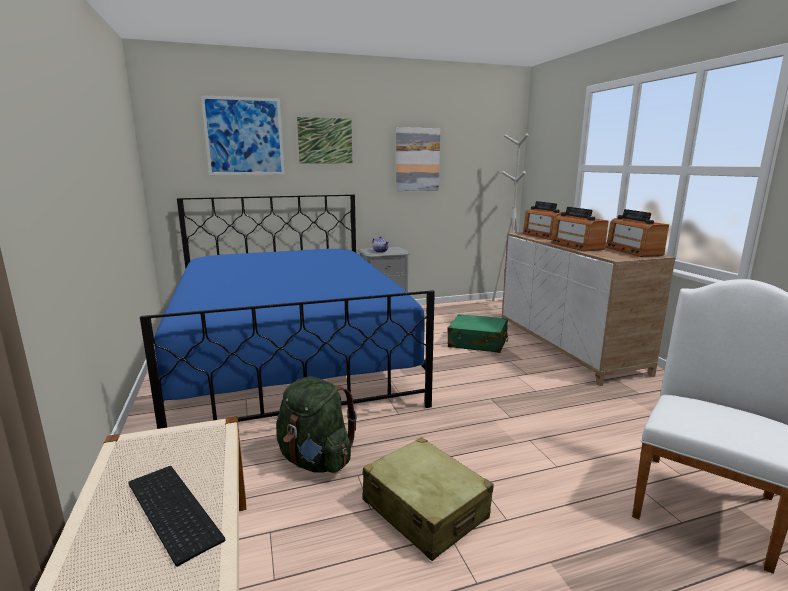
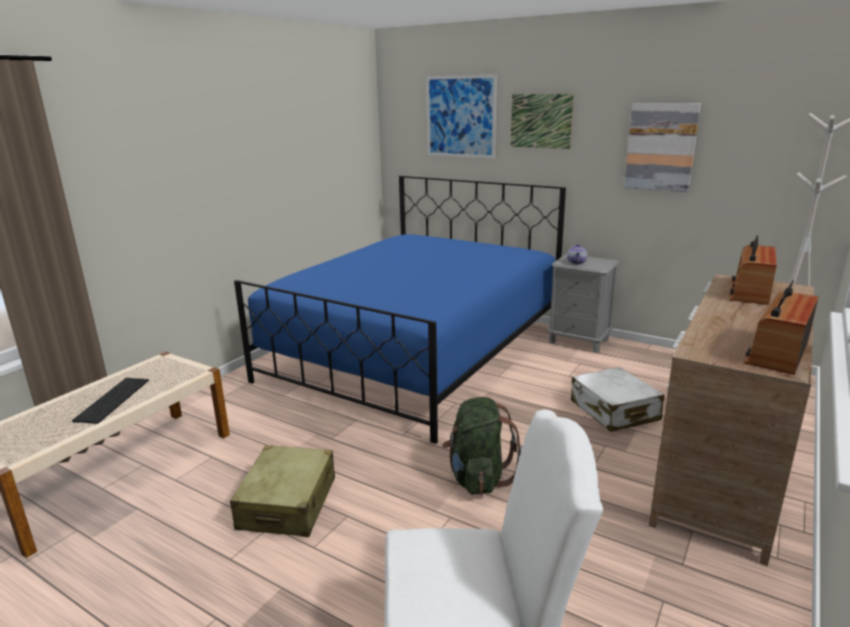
camera: 50 degrees right, 5 degrees up
green backpack [276,377,357,473] -> green backpack moved to [442,397,522,495]
green suitcase [447,314,508,353] -> white suitcase [571,367,665,432]
radio [551,207,609,252] -> none

